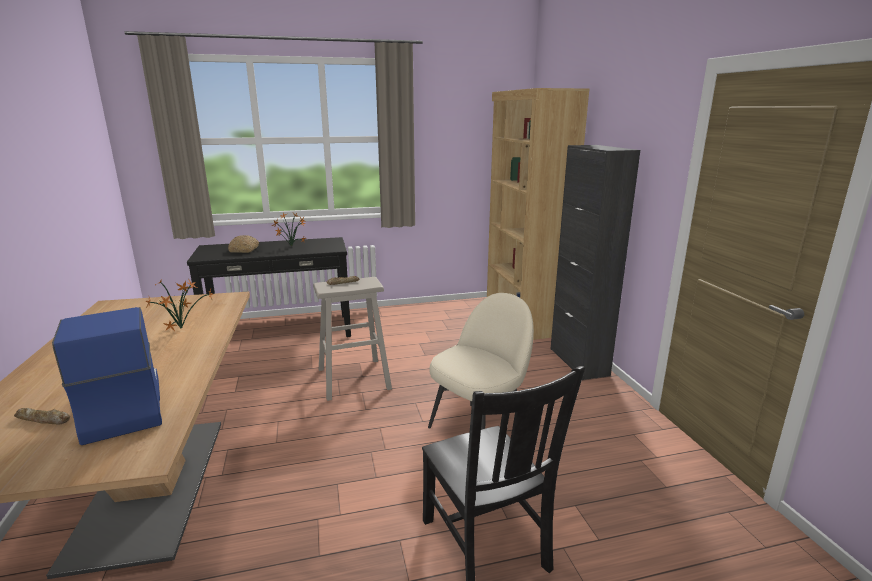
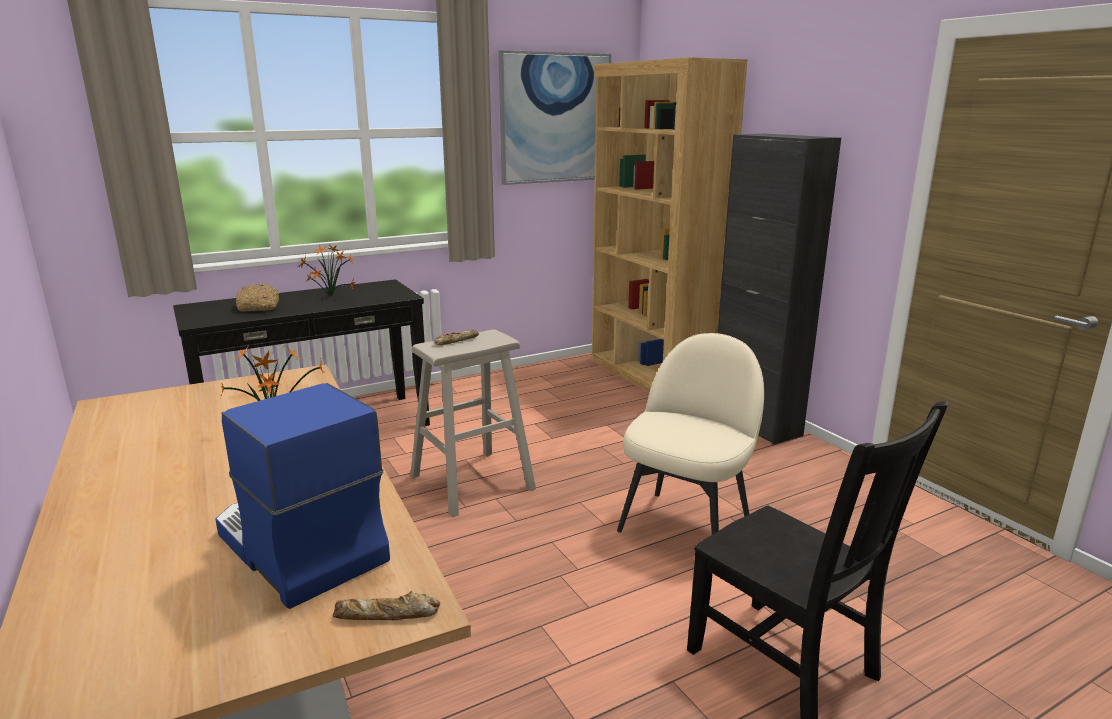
camera: 15 degrees left, 0 degrees up
bread [14,408,70,424] -> bread moved to [333,591,440,620]
none -> picture [498,50,611,185]

